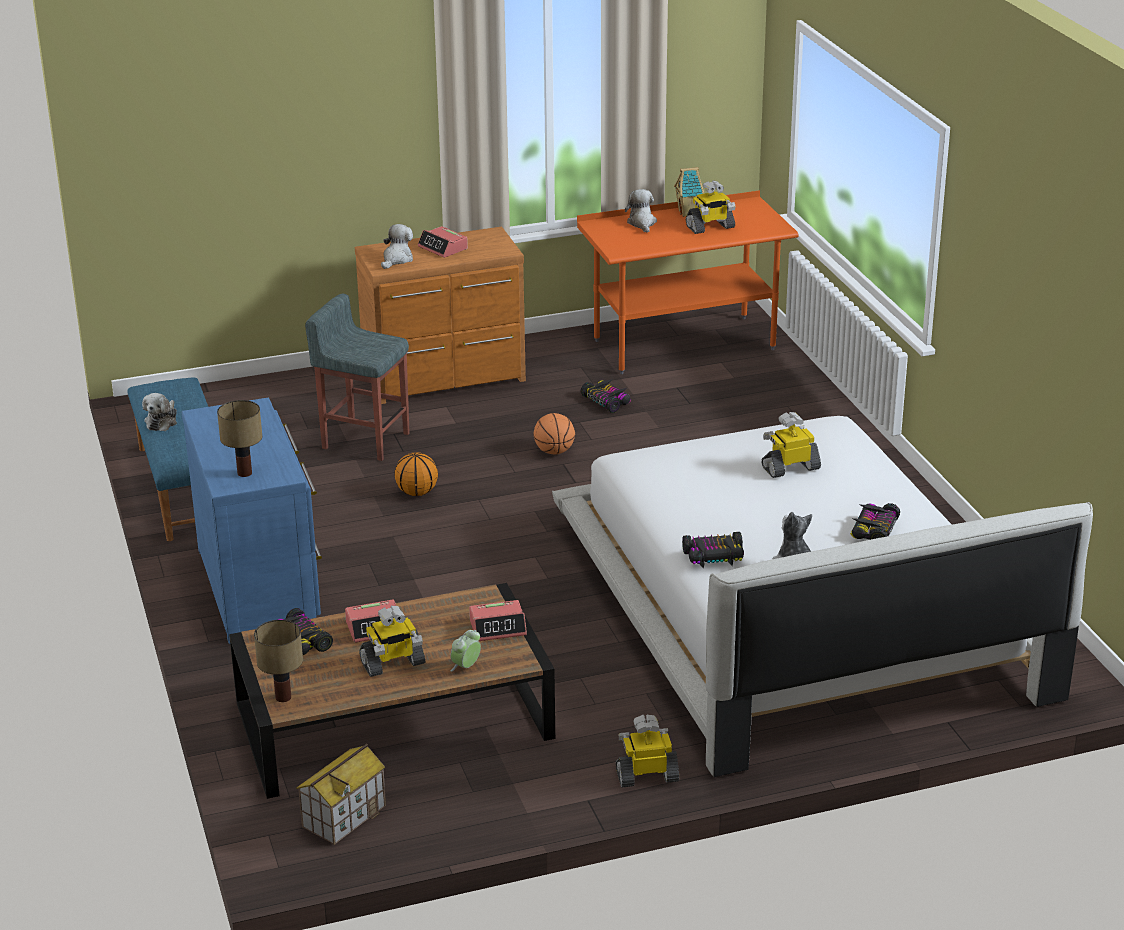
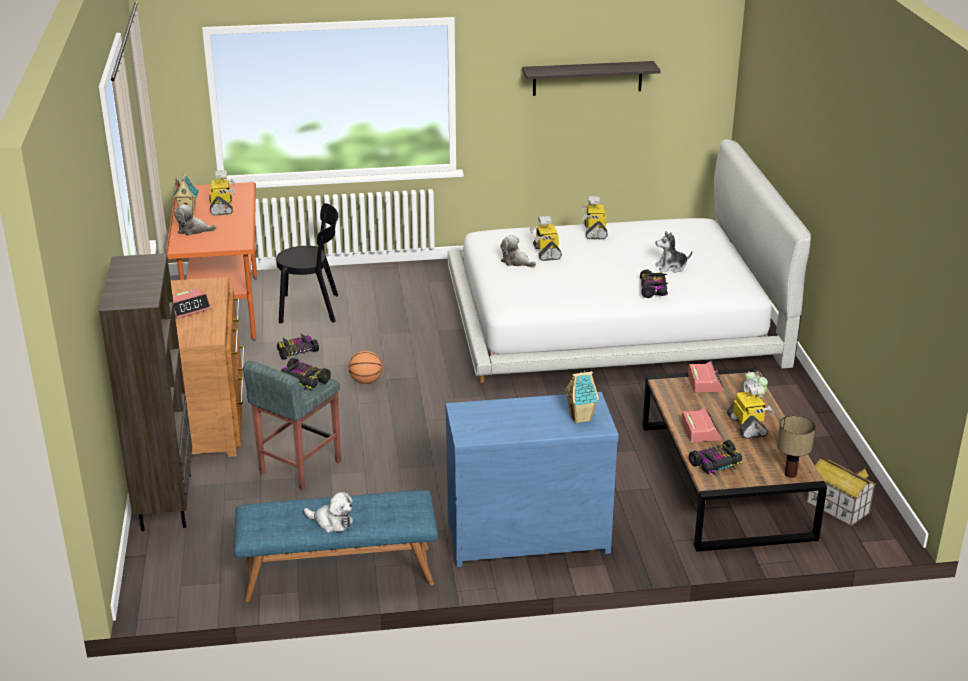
camera: 80 degrees left, 0 degrees up
table lamp [217,400,262,477] -> toy house [565,370,599,424]
plush toy [381,224,413,269] -> plush toy moved to [500,235,536,267]
basketball [394,452,438,496] -> none
toy robot [616,715,679,787] -> toy robot moved to [581,196,608,239]
toy car [850,503,900,540] -> toy car moved to [281,358,331,391]
none -> brown bookcase [99,253,192,531]
none -> black chair [276,203,339,323]
none -> shelf [522,61,661,96]

